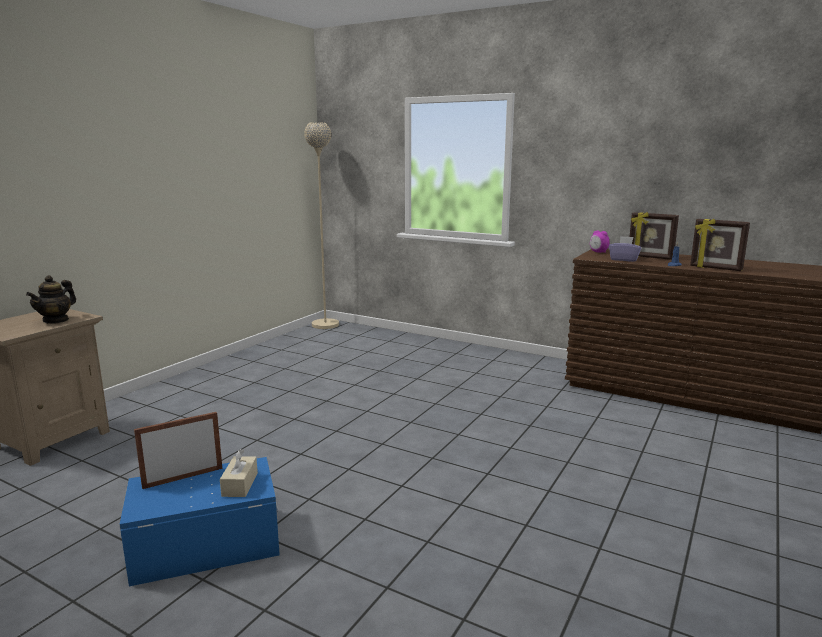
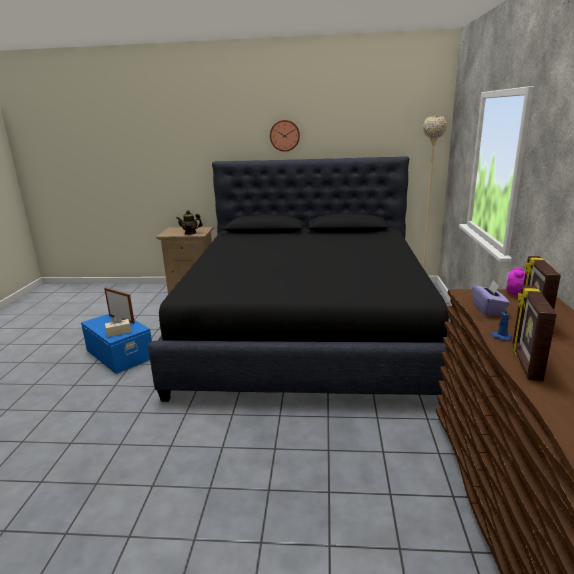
camera: 65 degrees right, 5 degrees up
none -> black bed [148,156,449,405]
none -> wall clock [270,120,300,152]

